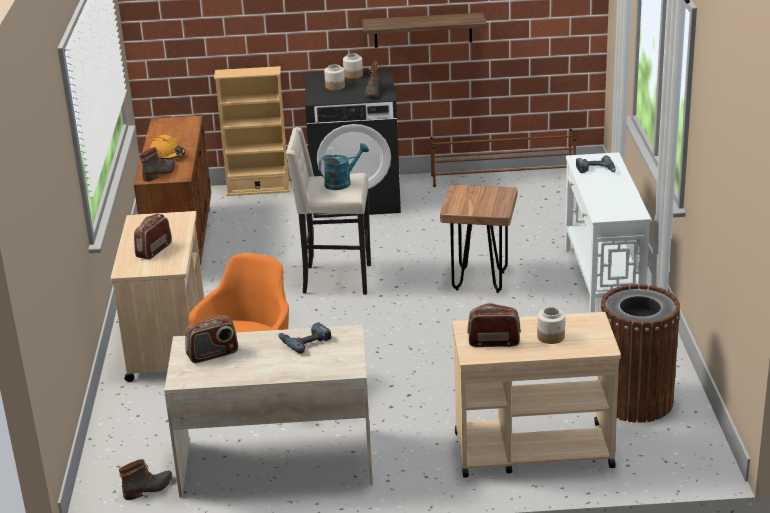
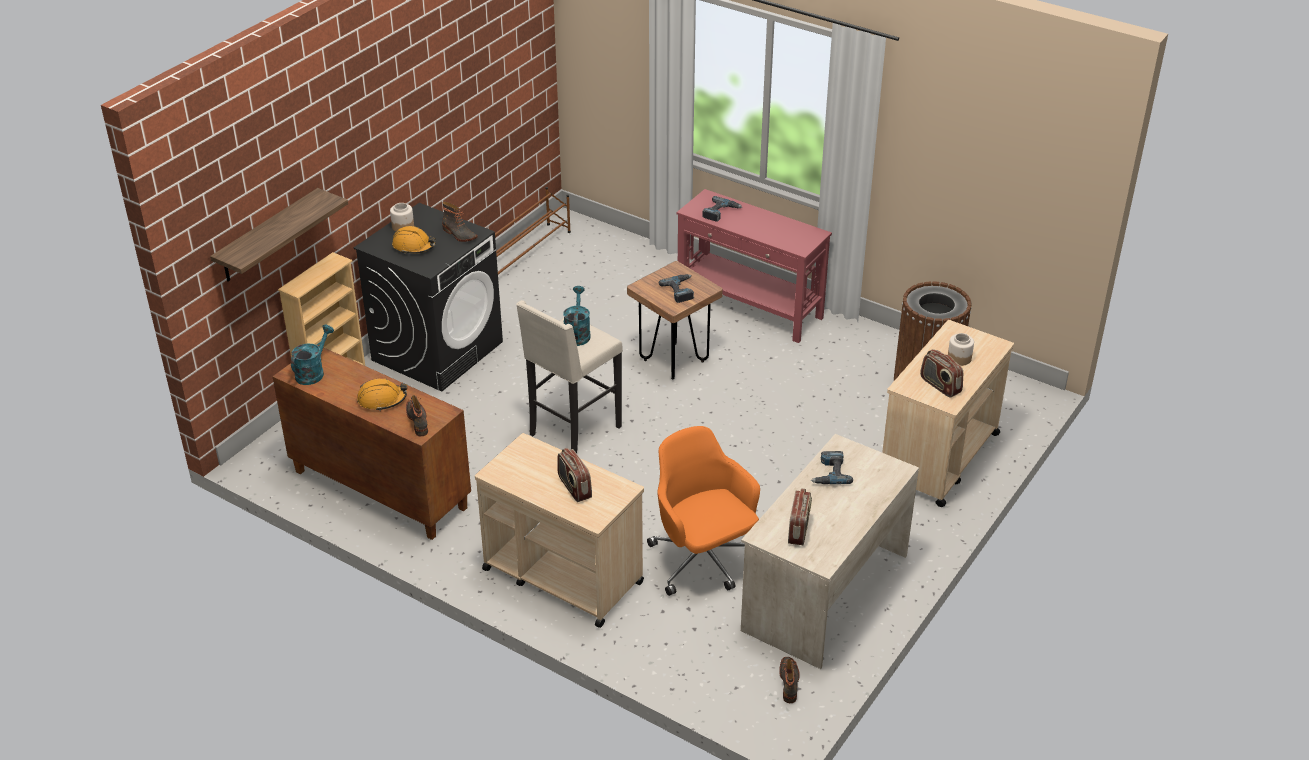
camera: 55 degrees left, 10 degrees up
jar [324,64,345,90] -> orange hard hat [392,226,436,254]
shelf [362,13,487,48] -> shelf moved to [210,188,348,281]
radio [467,303,521,347] -> radio turned 75 degrees counterclockwise [920,349,963,398]
white console table [565,152,652,313] -> red console table [677,189,832,343]
none -> turquoise watering can [291,325,334,385]
none -> power drill [659,274,694,303]

